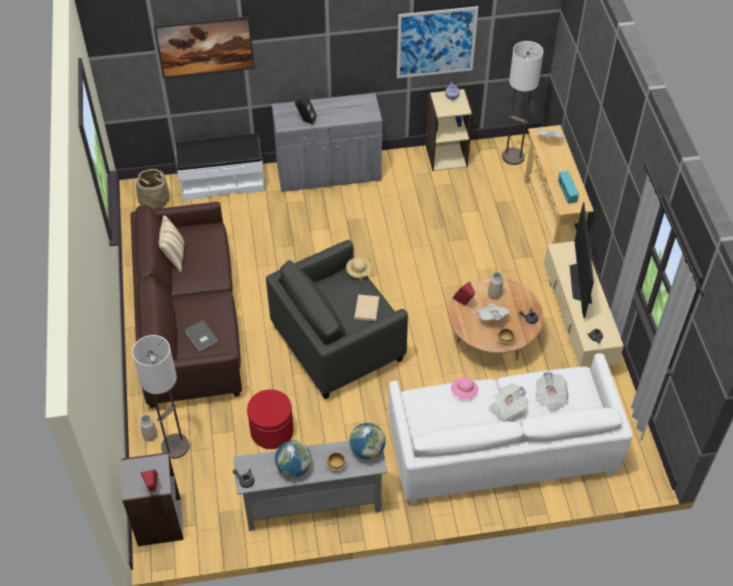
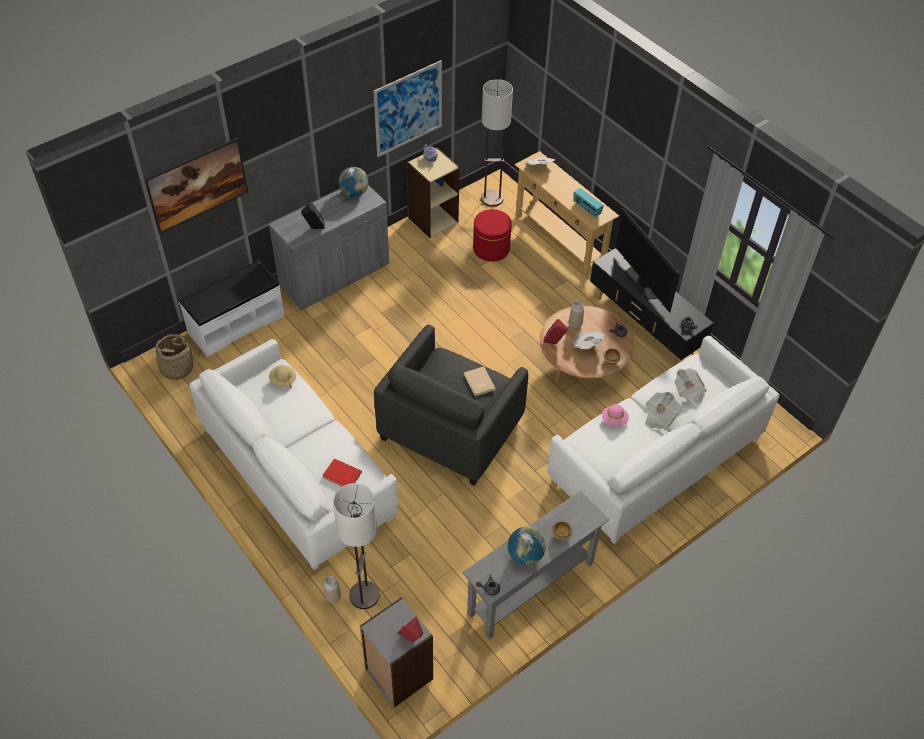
camera: 30 degrees left, 0 degrees up
brown sofa [130,202,242,408] -> white sofa [189,339,398,570]
beige pillow [159,215,184,272] -> none
grey book [185,320,219,351] -> red book [322,459,362,487]
red ottoman [247,389,294,449] -> red ottoman moved to [473,209,512,262]
beige hat [346,257,371,281] -> beige hat moved to [269,365,296,389]
globe [349,423,386,459] -> globe moved to [338,167,369,197]
beige tv stand [544,241,624,368] -> black tv stand [590,248,714,366]

